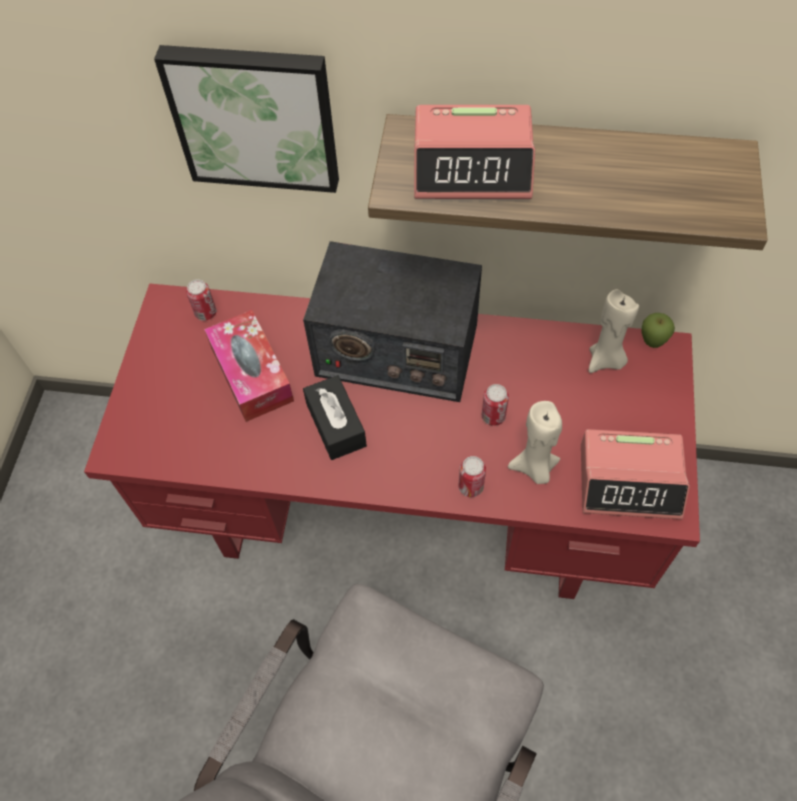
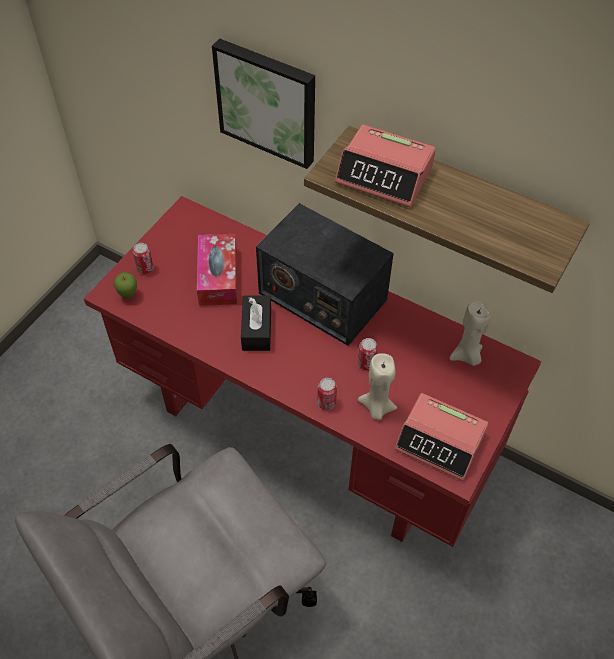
camera: 20 degrees right, 5 degrees down
can [186,279,217,321] -> can moved to [133,243,154,274]
apple [641,313,675,348] -> apple moved to [114,272,137,299]

